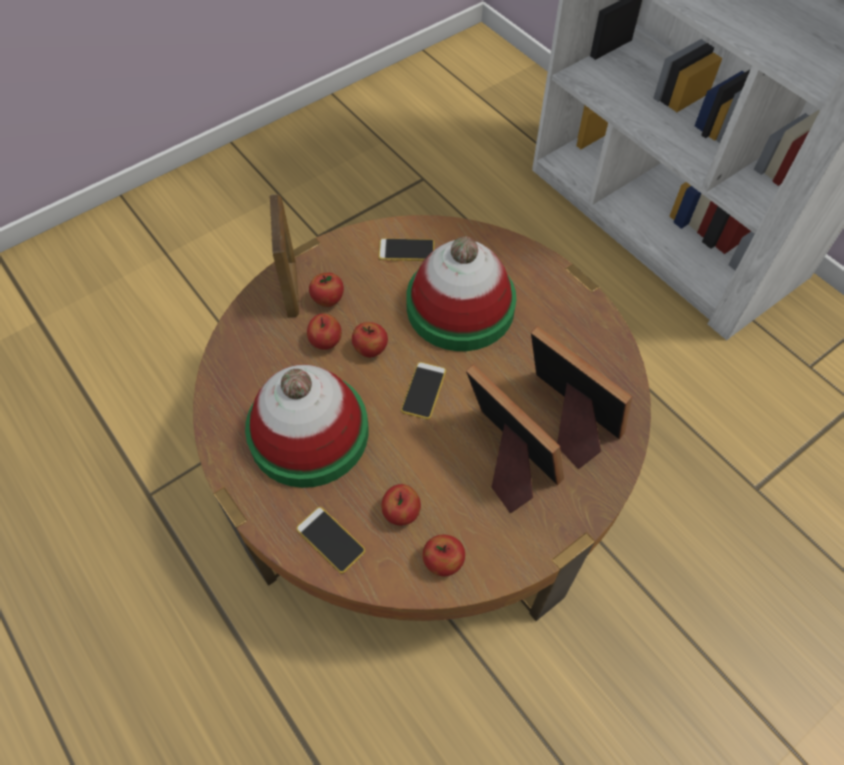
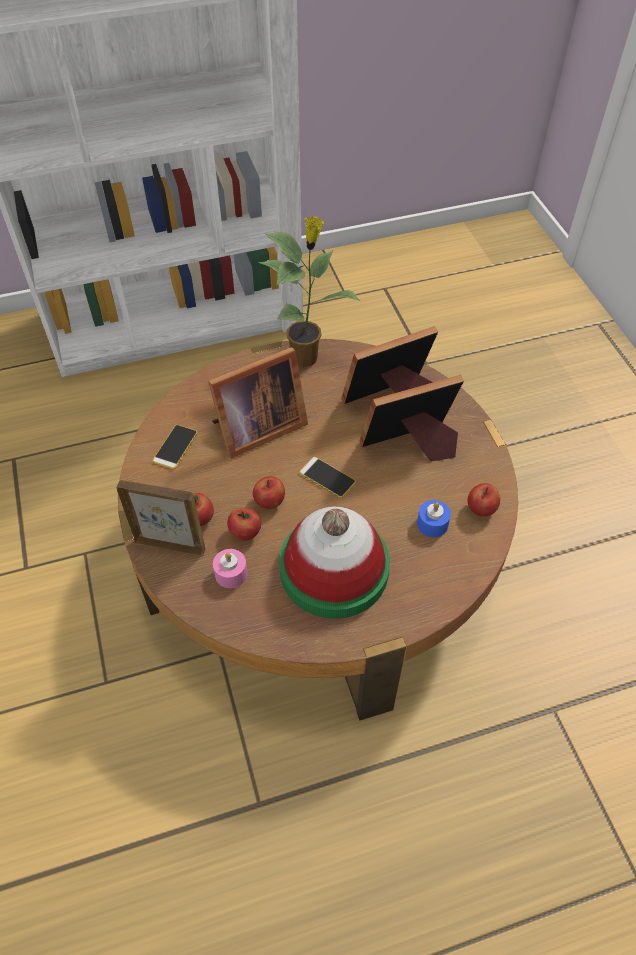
camera: 70 degrees left, 5 degrees down
phone [296,507,365,573] -> none
apple [381,484,421,526] -> blue candle [417,500,451,538]
hat [406,236,516,351] -> picture frame [208,347,308,459]
none -> pink candle [213,549,247,588]
none -> potted plant [258,216,360,368]

